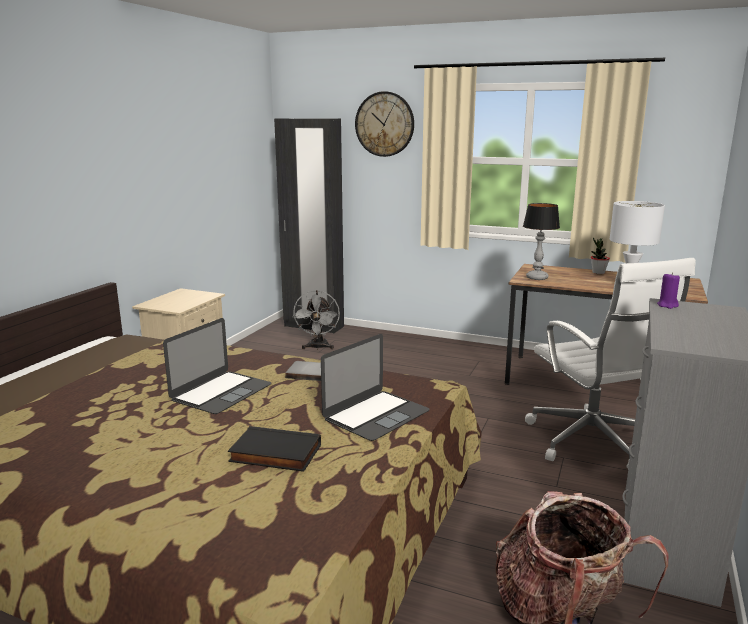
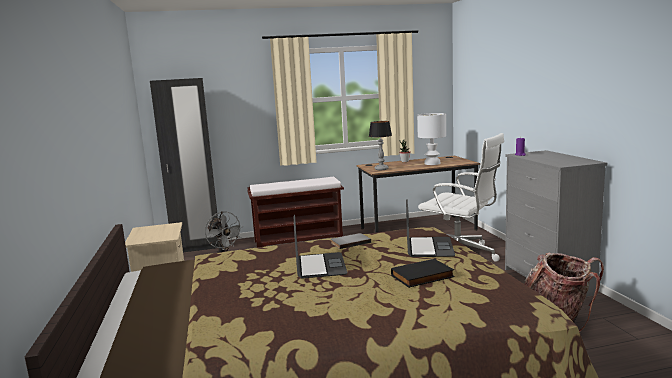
camera: 35 degrees left, 5 degrees down
wall clock [355,91,414,157] -> none
none -> brown bench [247,177,344,247]

